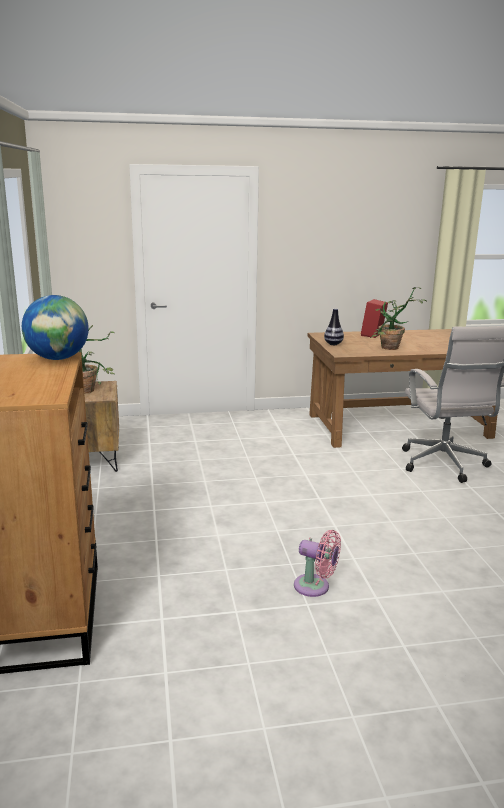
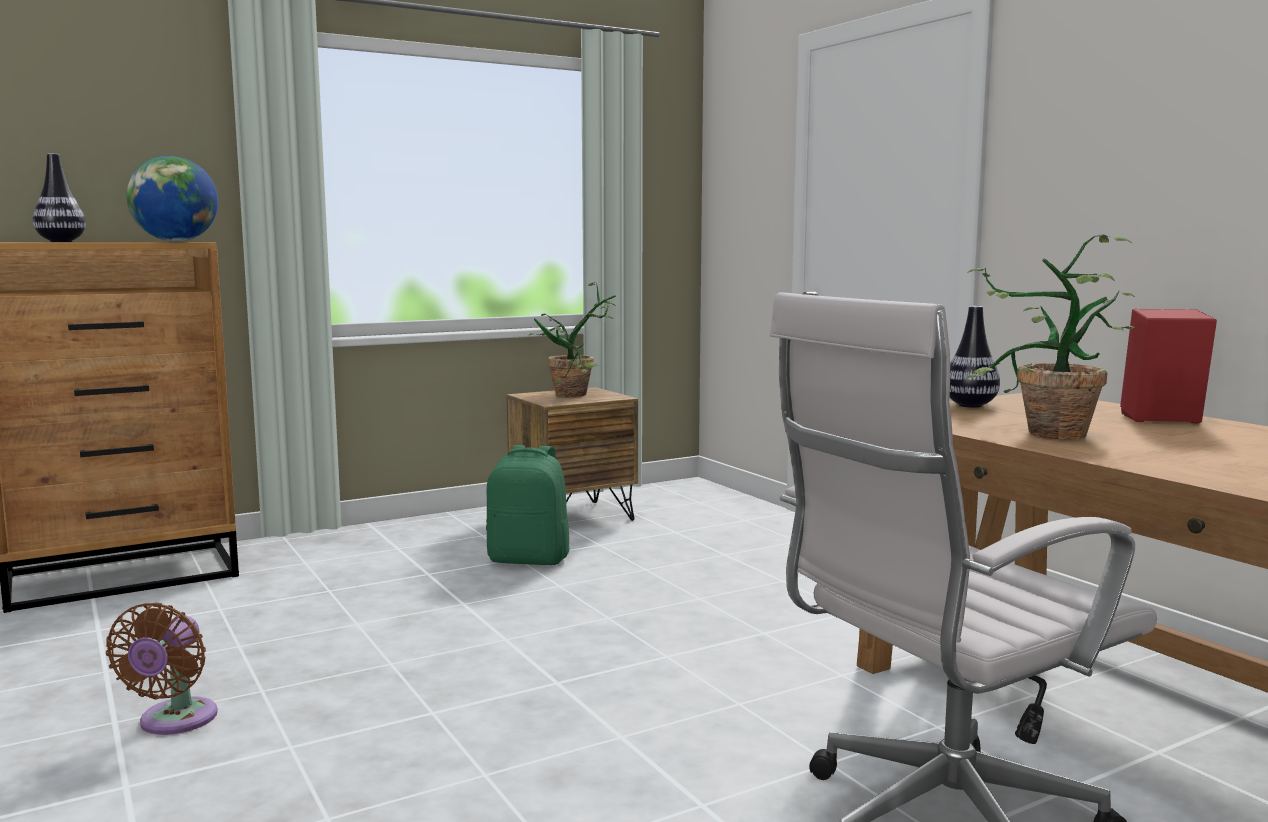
camera: 70 degrees right, 10 degrees down
pink fan [294,530,341,597] -> brown fan [106,603,218,735]
none -> vase [33,154,86,242]
none -> green backpack [486,445,570,565]

